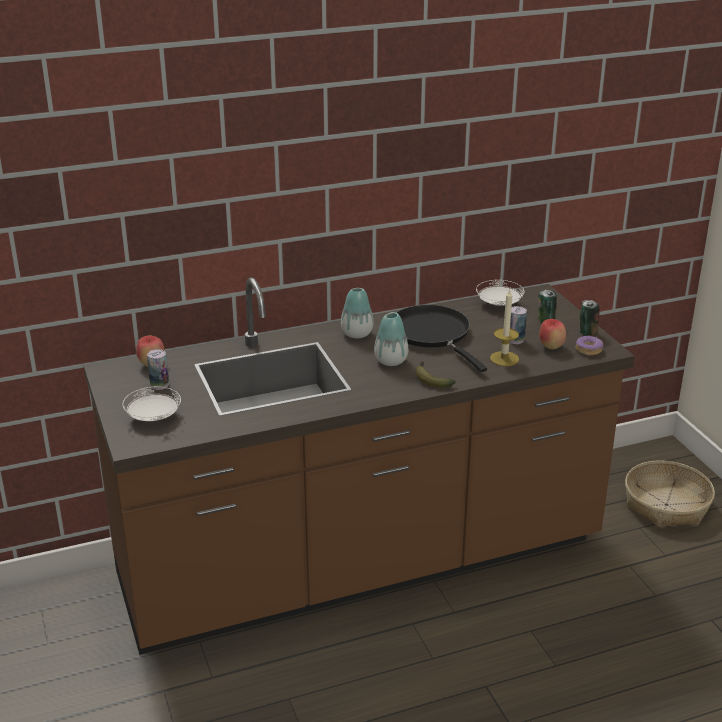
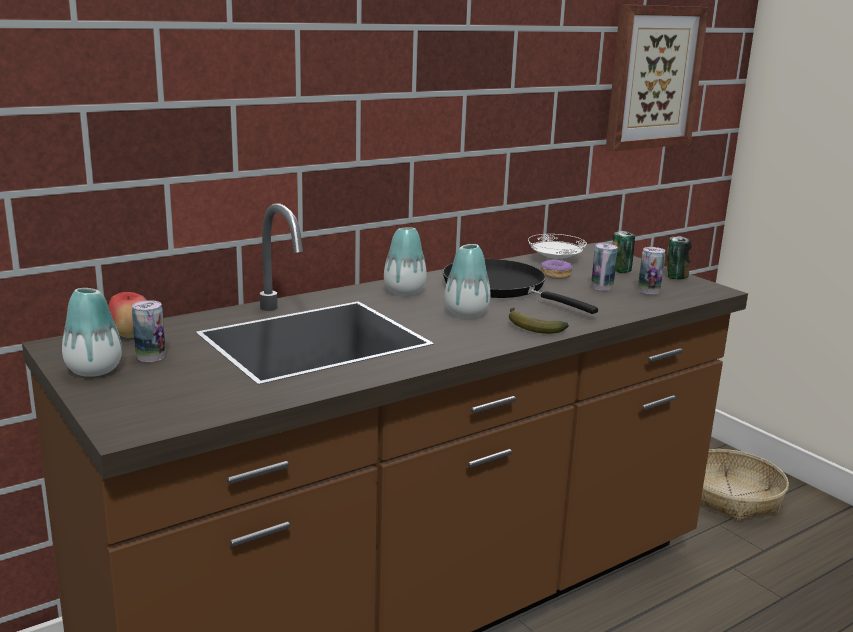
camera: 15 degrees left, 10 degrees down
white plate [123,387,181,421] -> none
candle [490,290,519,366] -> none
apple [539,319,566,349] -> can [638,247,665,294]
donut [576,336,603,356] -> donut moved to [540,259,573,279]
none -> vase [62,288,122,377]
none -> picture [606,4,709,151]

